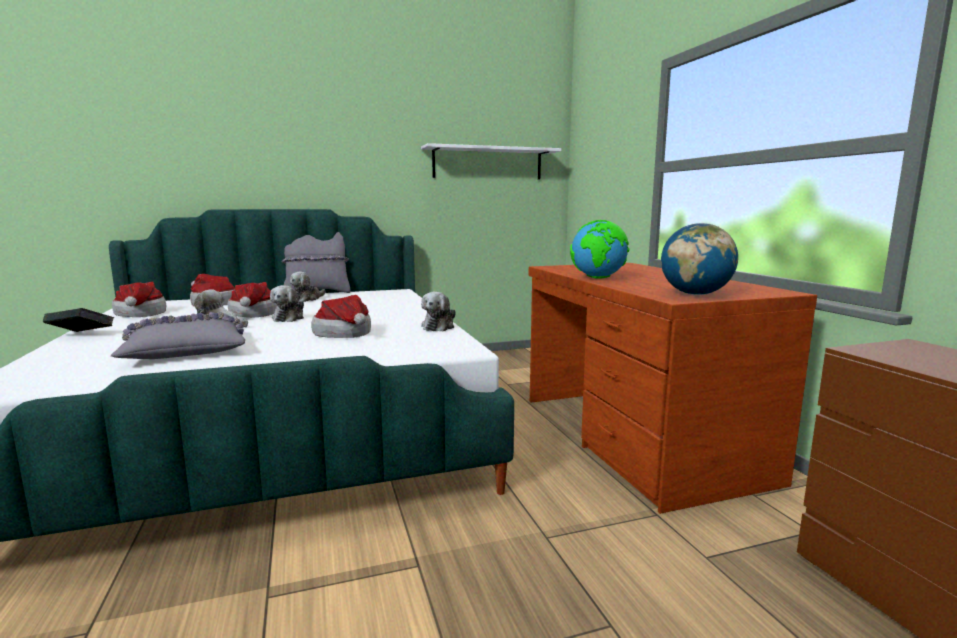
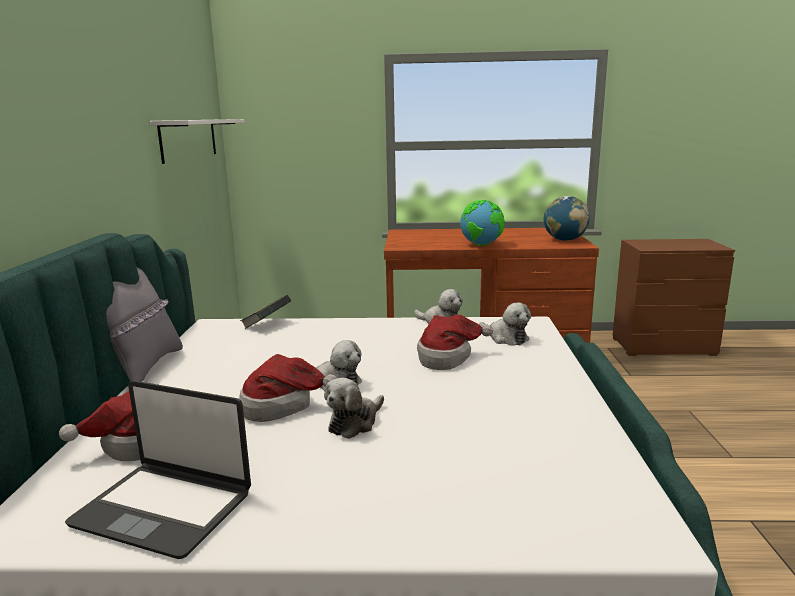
camera: 70 degrees left, 5 degrees up
book [43,308,114,332] -> book moved to [240,295,291,329]
grey pillow [111,312,245,359] -> none
hat [112,282,167,317] -> laptop [65,381,251,559]
plush toy [290,271,325,302] -> plush toy moved to [479,303,531,346]

